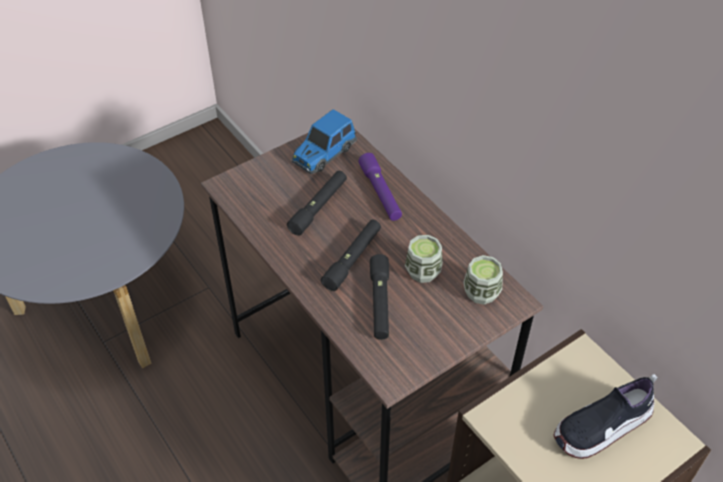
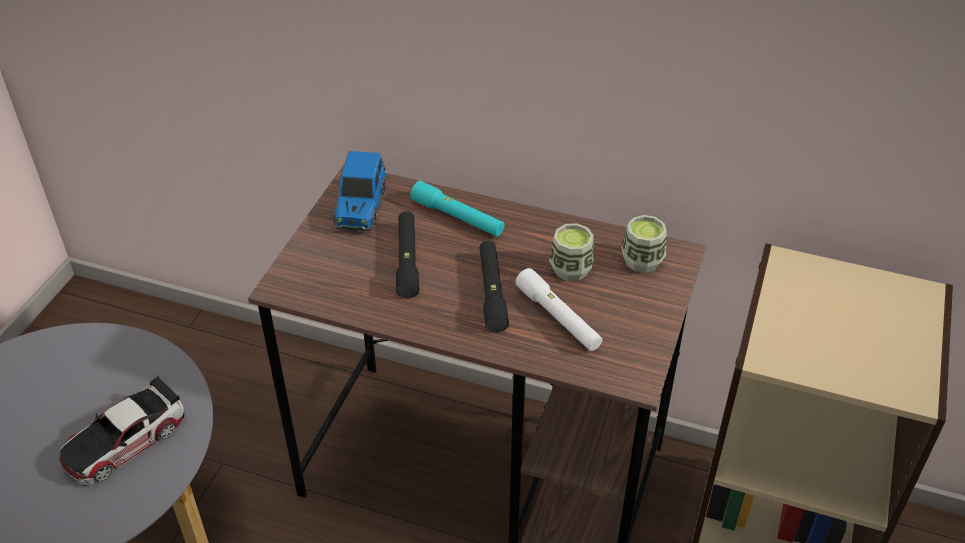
camera: 35 degrees left, 5 degrees down
purple flashlight [358,153,402,221] -> turquoise flashlight [410,181,504,237]
black flashlight [370,254,389,340] -> white flashlight [516,268,602,351]
shoe [554,374,658,459] -> none
none -> toy car [59,376,184,486]

